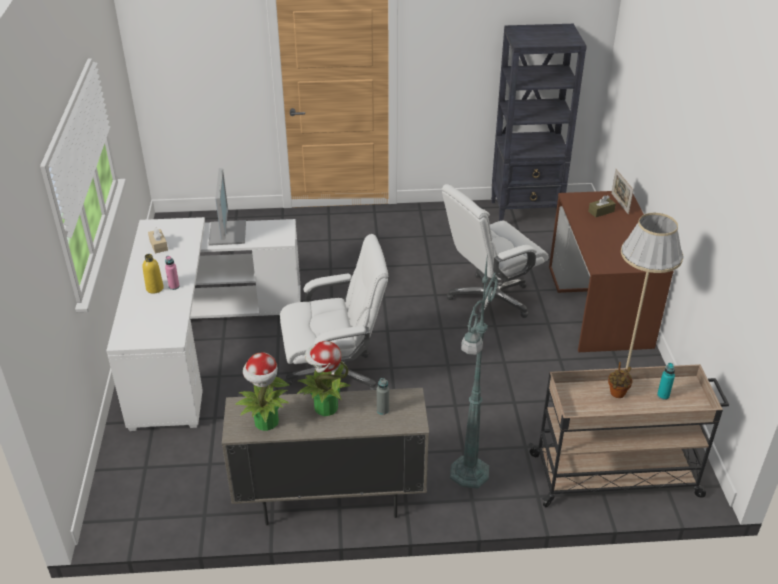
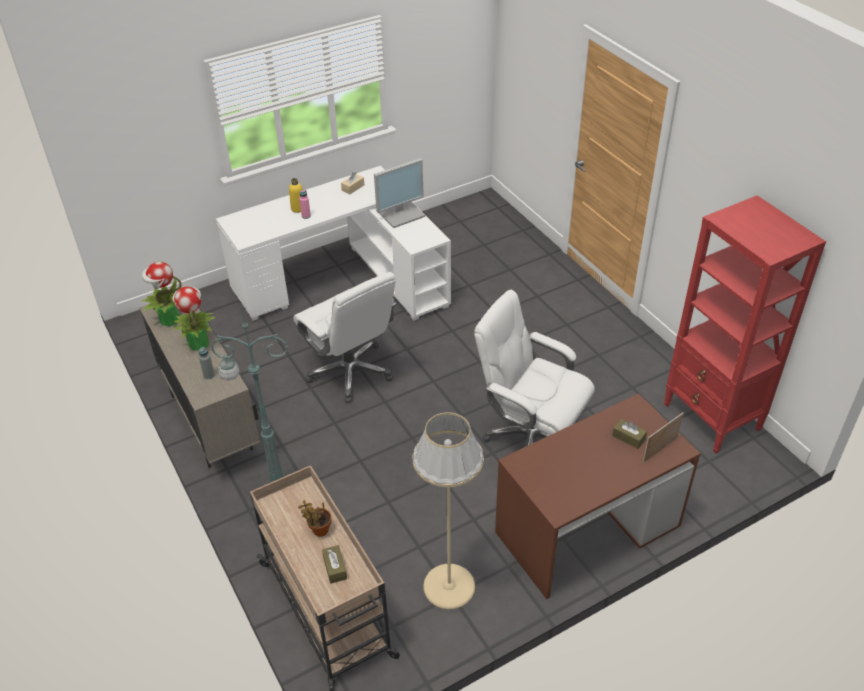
camera: 65 degrees right, 5 degrees up
black bookcase [491,24,587,221] -> red bookcase [664,195,826,453]
turquoise bottle [657,363,675,400] -> brown tissue box [322,545,347,584]

